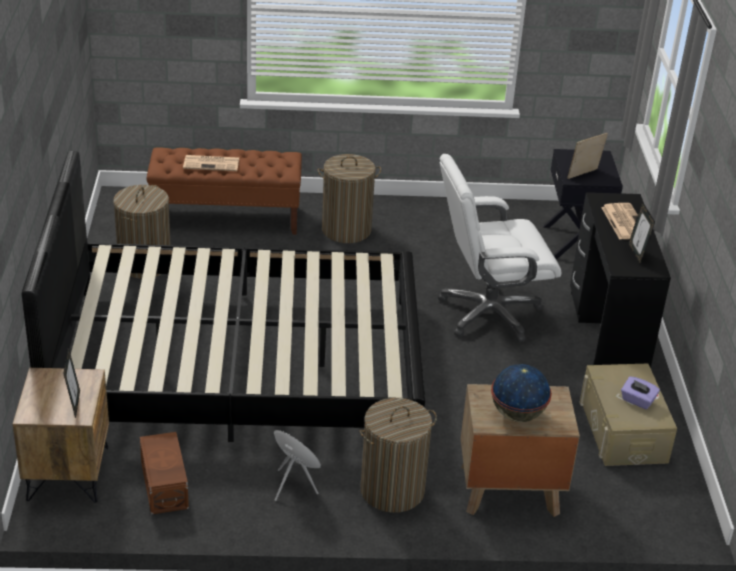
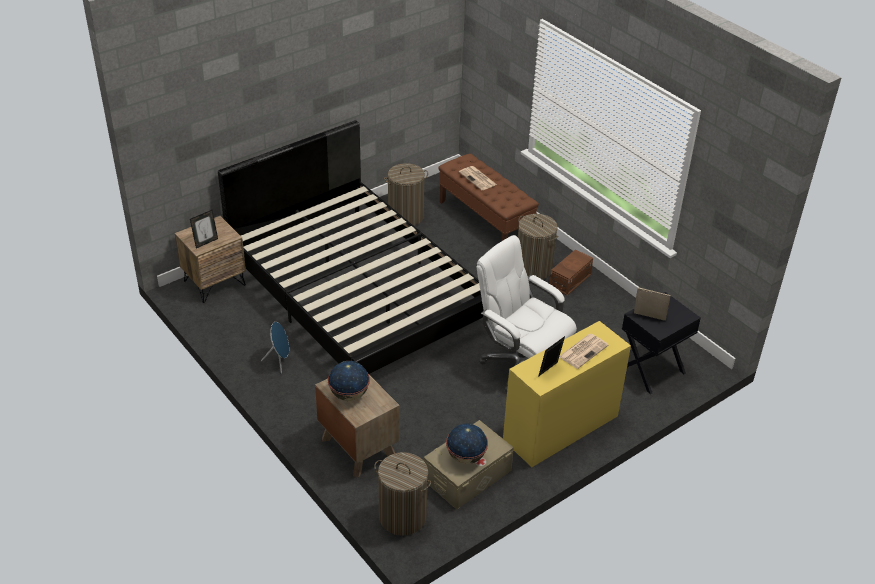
camera: 55 degrees right, 5 degrees up
brown storage box [140,432,189,515] -> brown storage box moved to [550,249,593,296]
laundry basket [360,398,437,513] -> laundry basket moved to [374,452,431,536]
black desk [570,192,671,368] -> yellow desk [503,321,631,467]
purple tissue box [621,376,660,409] -> globe [446,423,488,464]

